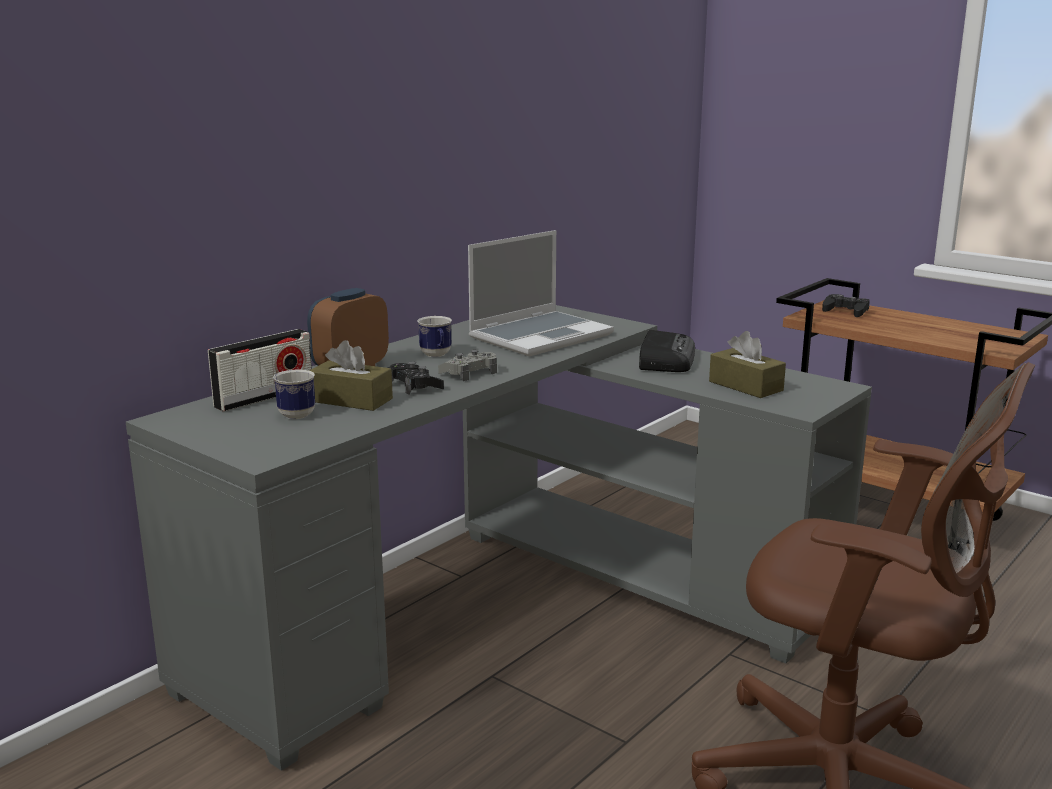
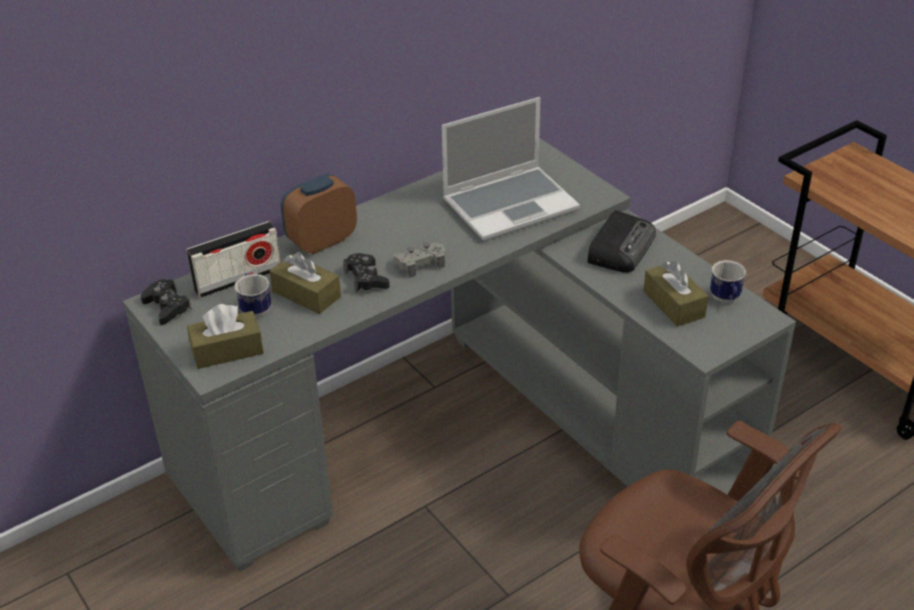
camera: 15 degrees right, 20 degrees up
mug [418,316,452,357] -> mug moved to [710,260,746,303]
black game controller [822,294,870,317] -> black game controller moved to [141,279,192,325]
none -> brown tissue box [187,304,264,369]

